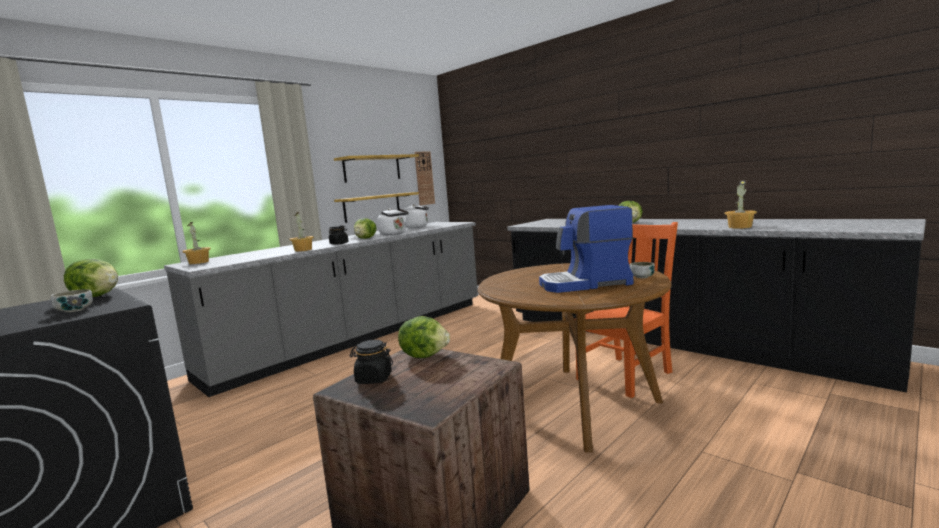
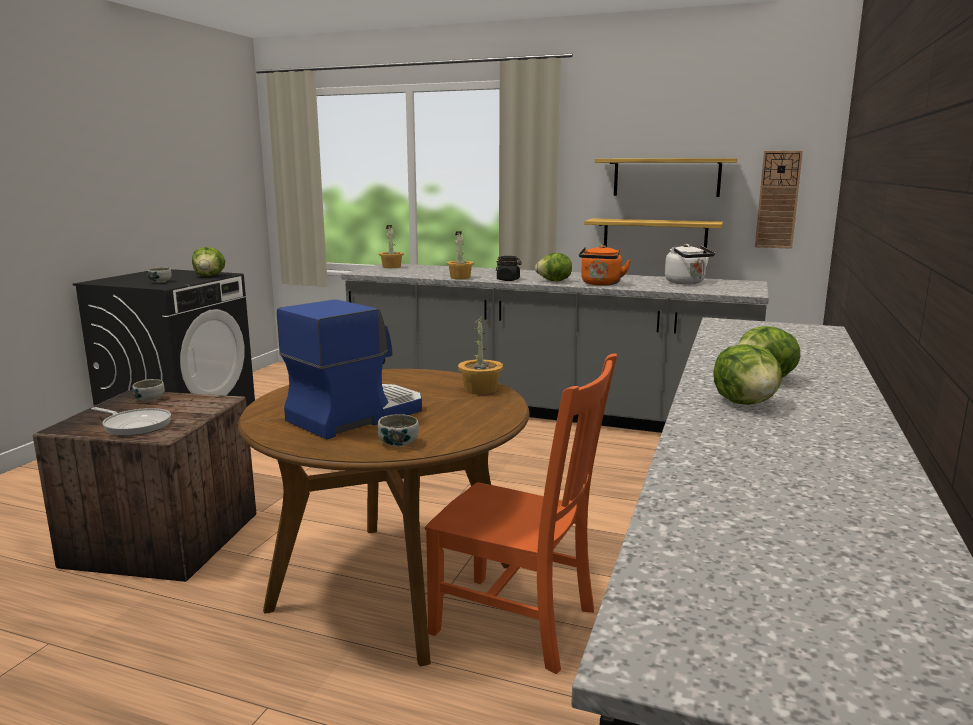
camera: 65 degrees right, 5 degrees up
black jar [349,340,393,384] -> bowl [132,379,165,402]
white kettle [378,208,409,235] -> orange kettle [579,245,631,286]
lettuce [398,316,450,358] -> lettuce moved to [713,344,782,405]
coffee machine [539,205,633,293] -> coffee machine turned 75 degrees clockwise [277,299,422,440]
potted plant [725,180,757,229] -> potted plant moved to [458,316,503,394]
none -> frying pan [91,407,171,436]

